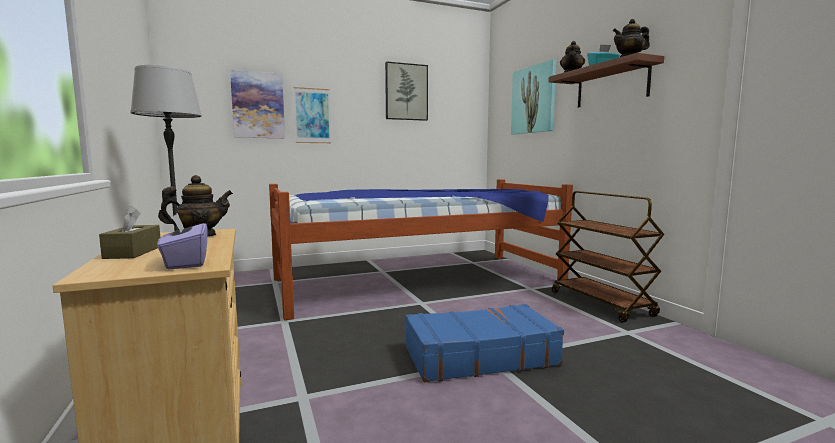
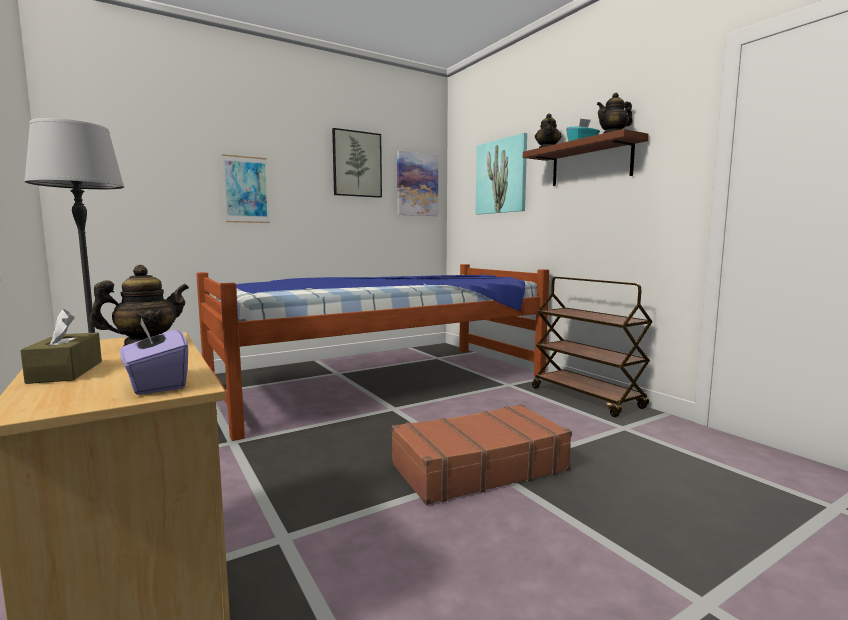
camera: 10 degrees left, 0 degrees up
picture [230,70,285,138] -> picture moved to [397,151,438,216]
blue suitcase [406,304,564,382] -> brown suitcase [392,404,572,505]

